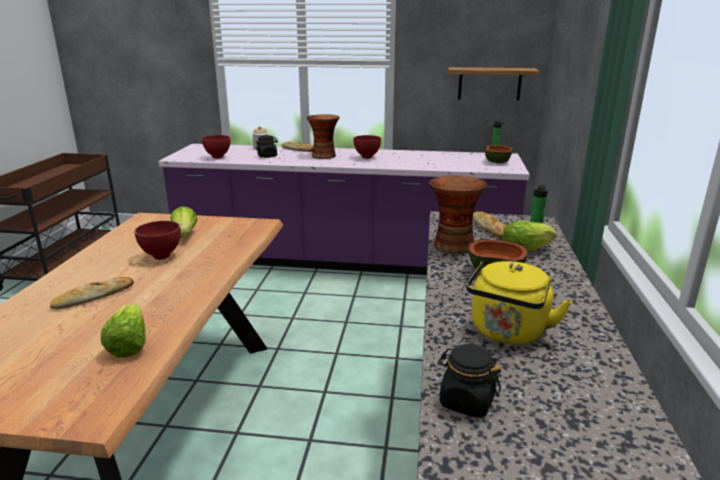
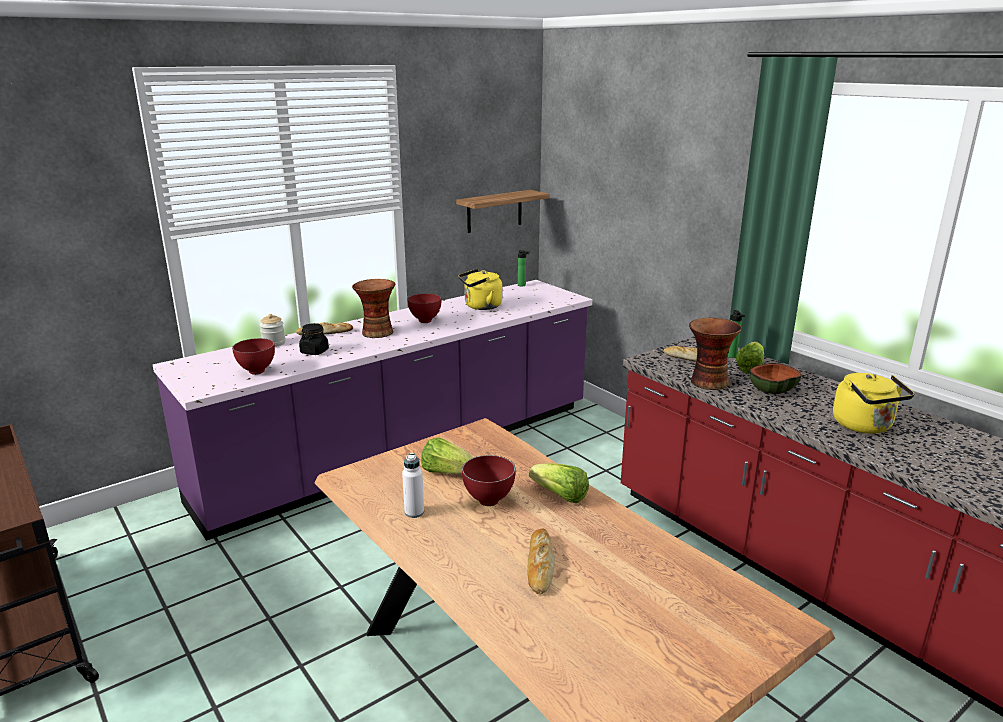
camera: 45 degrees left, 0 degrees up
lettuce [101,303,146,358] -> lettuce moved to [529,463,589,504]
black jar [438,344,501,418] -> none
bowl [485,145,513,163] -> none
none -> white bottle [402,453,424,518]
none -> yellow kettle [458,269,502,310]

